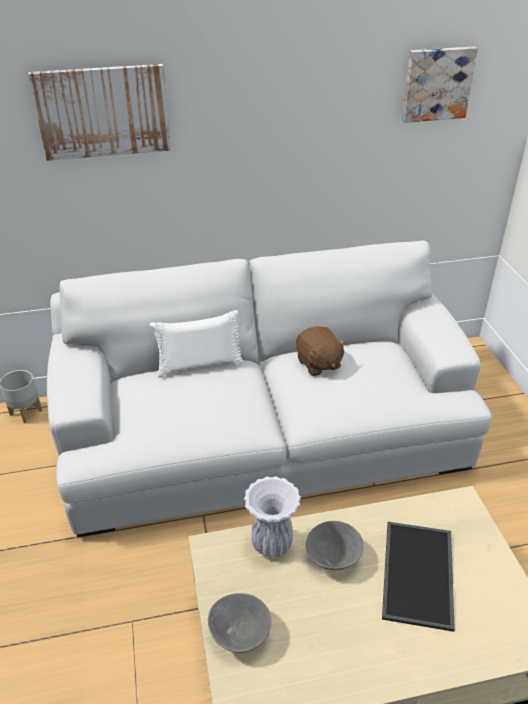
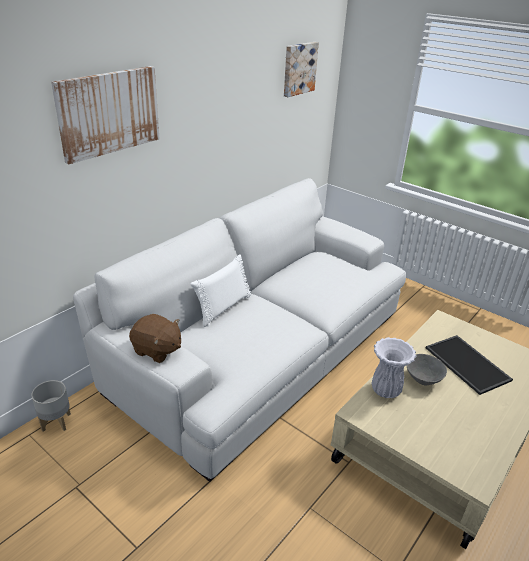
camera: 40 degrees left, 5 degrees down
grey bowl [208,593,272,653] -> none
brown plush toy [296,326,347,376] -> brown plush toy moved to [129,314,181,363]

